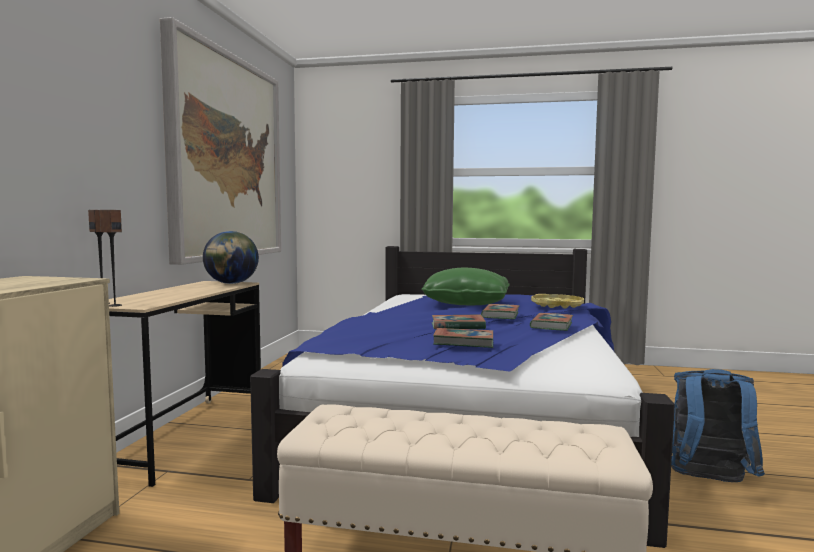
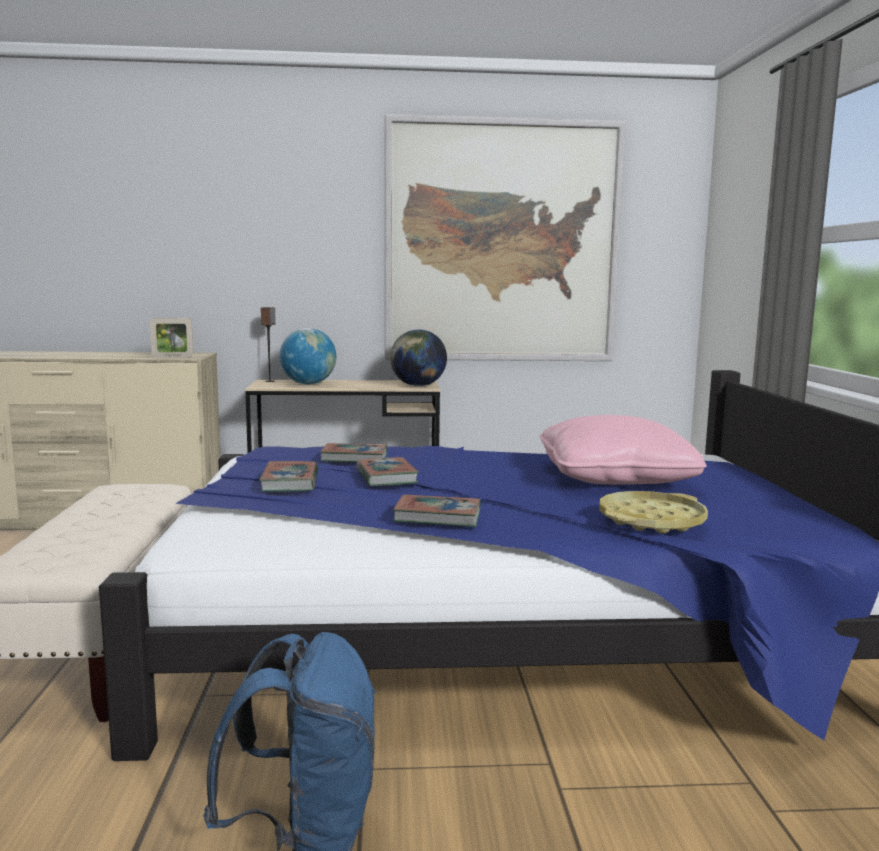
camera: 75 degrees right, 5 degrees up
speaker [100,210,122,307] -> none
green pillow [421,268,510,305] -> pink pillow [540,415,707,484]
book [481,304,519,319] -> book moved to [321,443,387,462]
none -> picture frame [150,318,193,358]
none -> globe [280,328,336,384]

